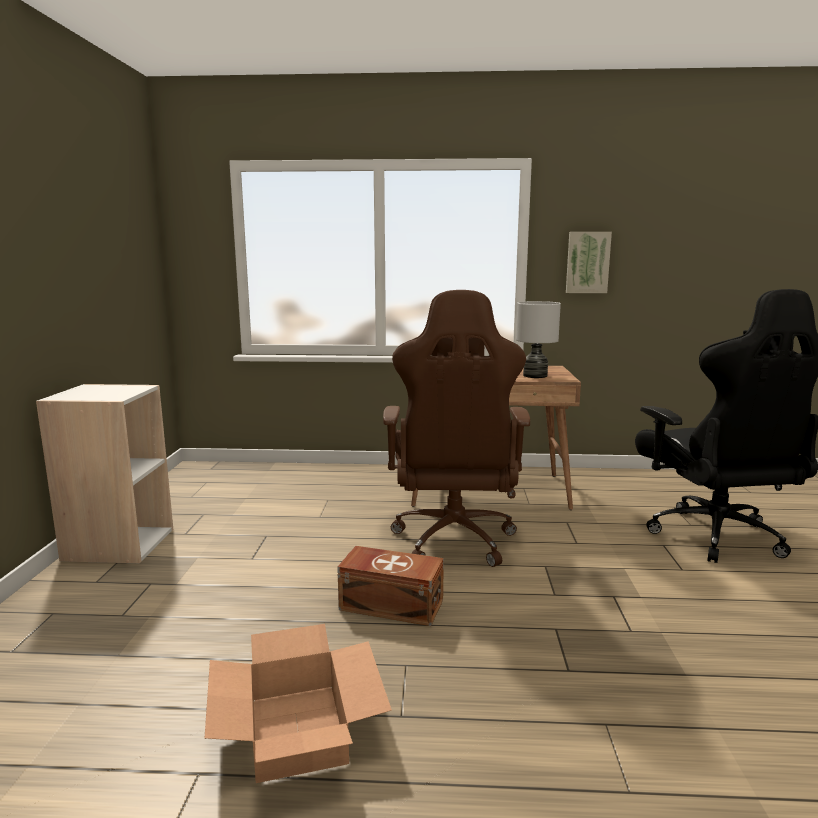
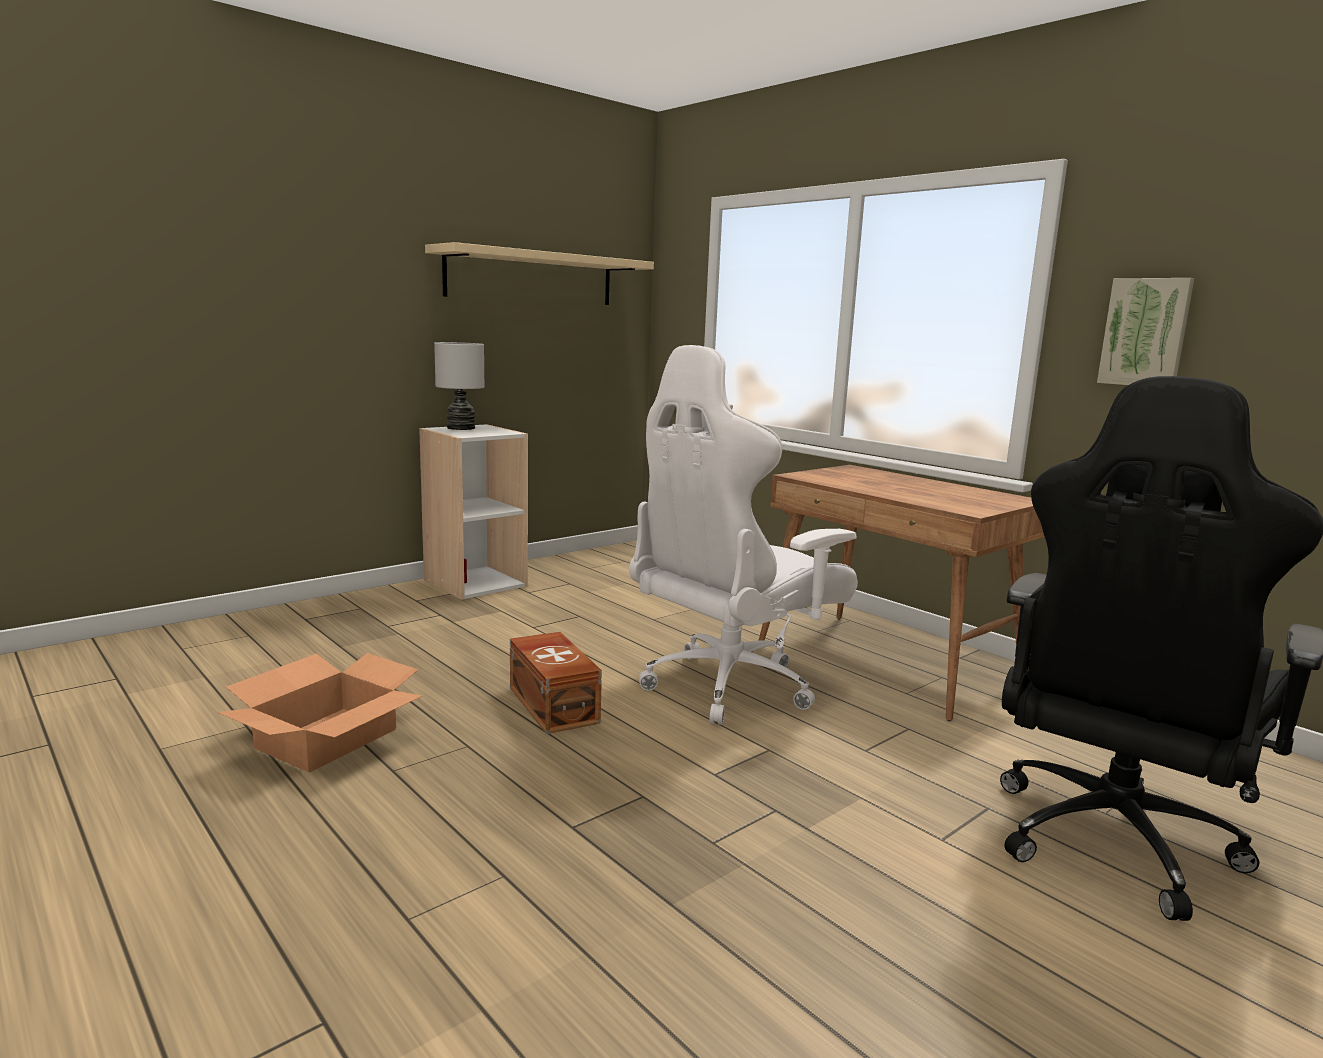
camera: 45 degrees right, 0 degrees up
brown office chair [383,290,530,567] -> white office chair [629,345,858,725]
grey table lamp [516,301,561,378] -> grey table lamp moved to [434,342,484,430]
none -> beige shelf [425,242,654,305]

